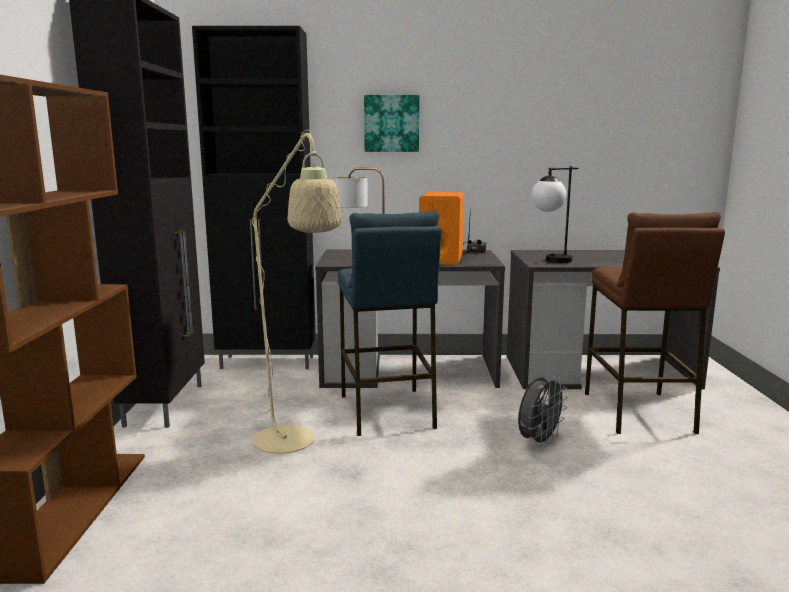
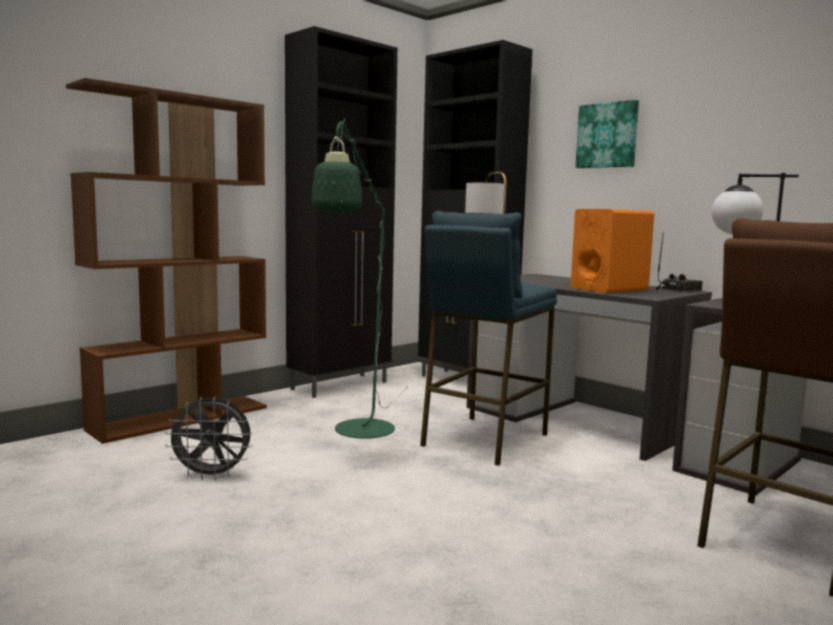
camera: 45 degrees right, 5 degrees down
beige floor lamp [236,130,342,454] -> green floor lamp [311,119,407,439]
grey fan [518,376,568,447] -> grey fan moved to [165,397,252,481]

